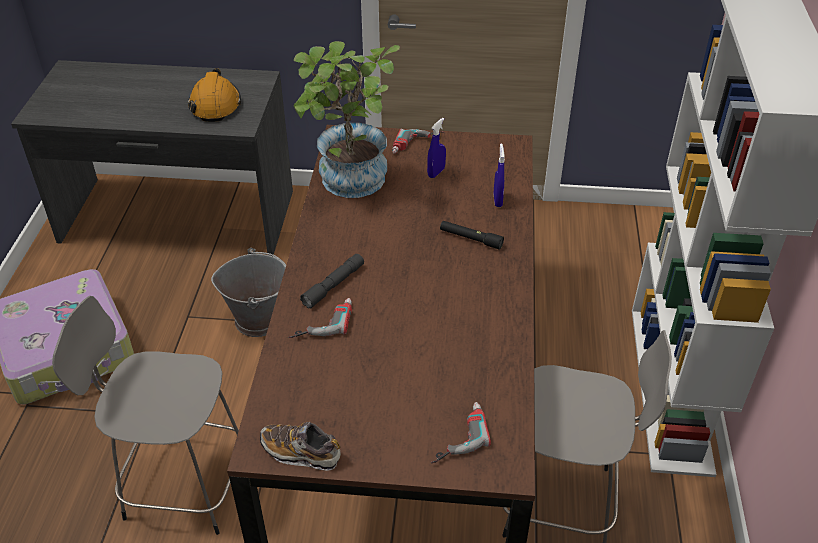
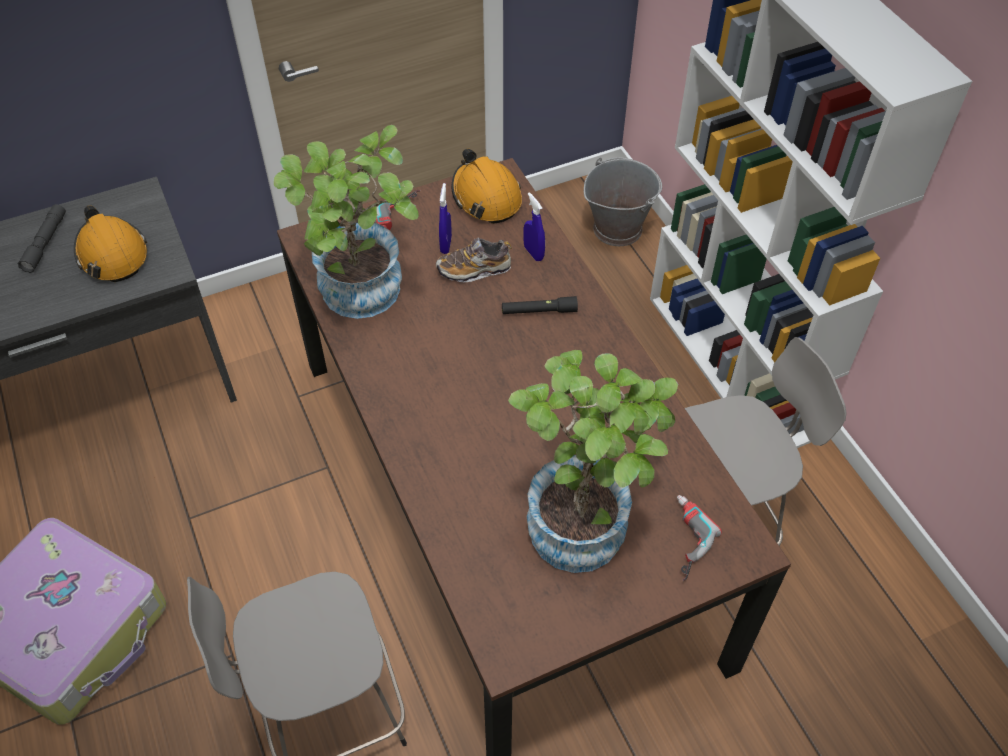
camera: 30 degrees left, 10 degrees up
grey bucket [211,248,286,337] -> grey bucket moved to [584,157,662,246]
shoe [260,422,341,471] -> shoe moved to [436,238,512,282]
power drill [289,298,352,338] -> none
grey flashlight [300,254,364,308] -> grey flashlight moved to [18,204,66,273]
none -> orange hard hat [452,148,522,224]
none -> potted plant [508,350,678,573]

